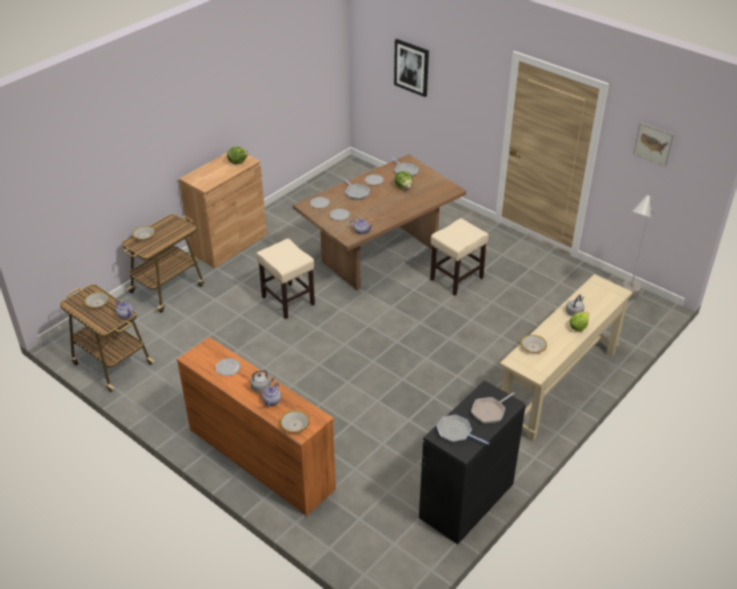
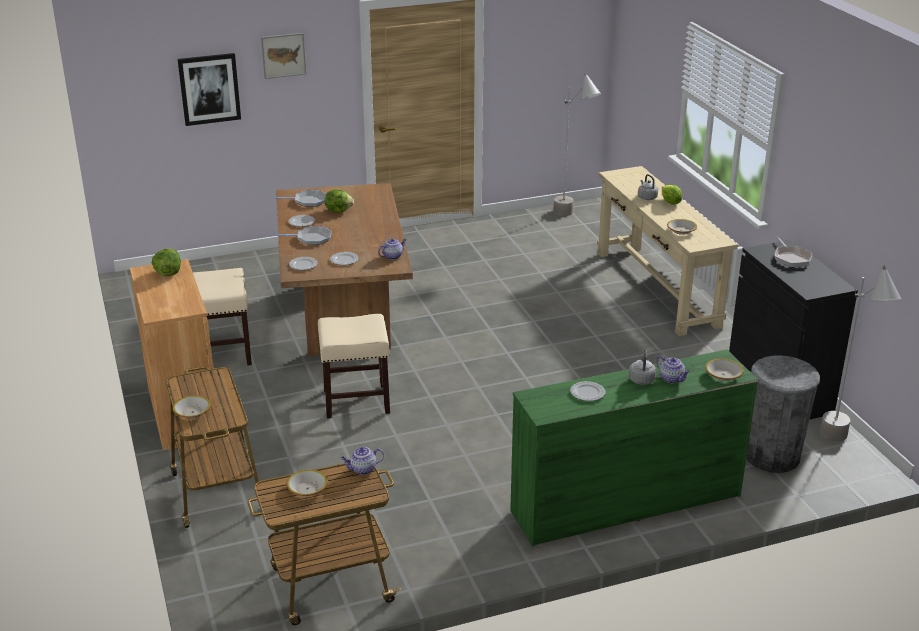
camera: 60 degrees left, 10 degrees down
orange dresser [177,337,336,516] -> green dresser [510,350,758,547]
beige stool [430,218,489,296] -> beige stool moved to [193,268,252,365]
frying pan [436,414,489,444] -> none
picture [633,122,674,167] -> picture moved to [261,33,306,79]
none -> grey trash can [746,355,820,473]
none -> grey floor lamp [820,266,901,441]

